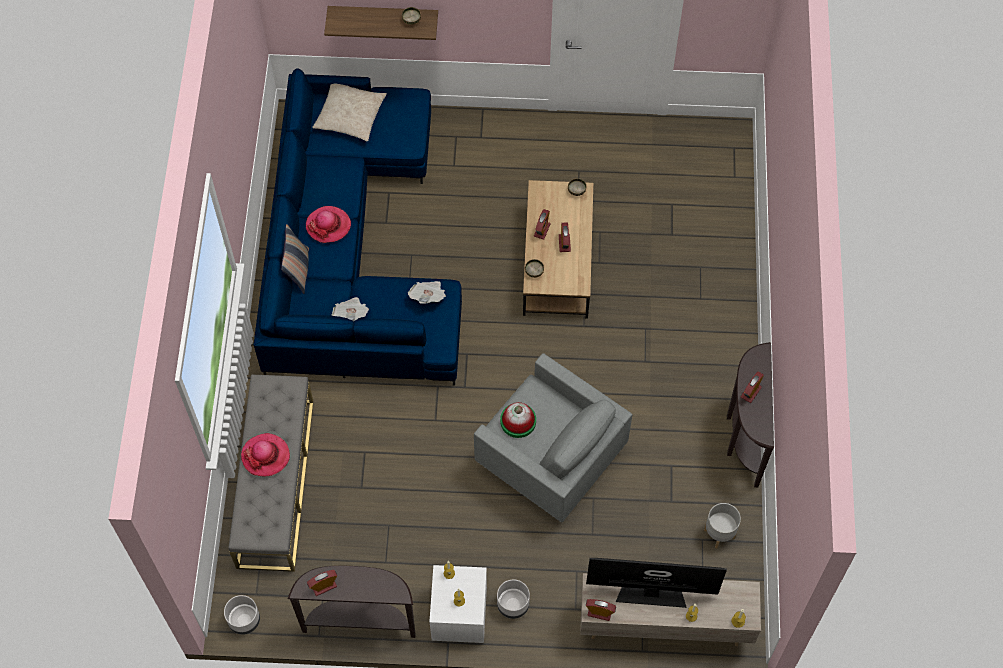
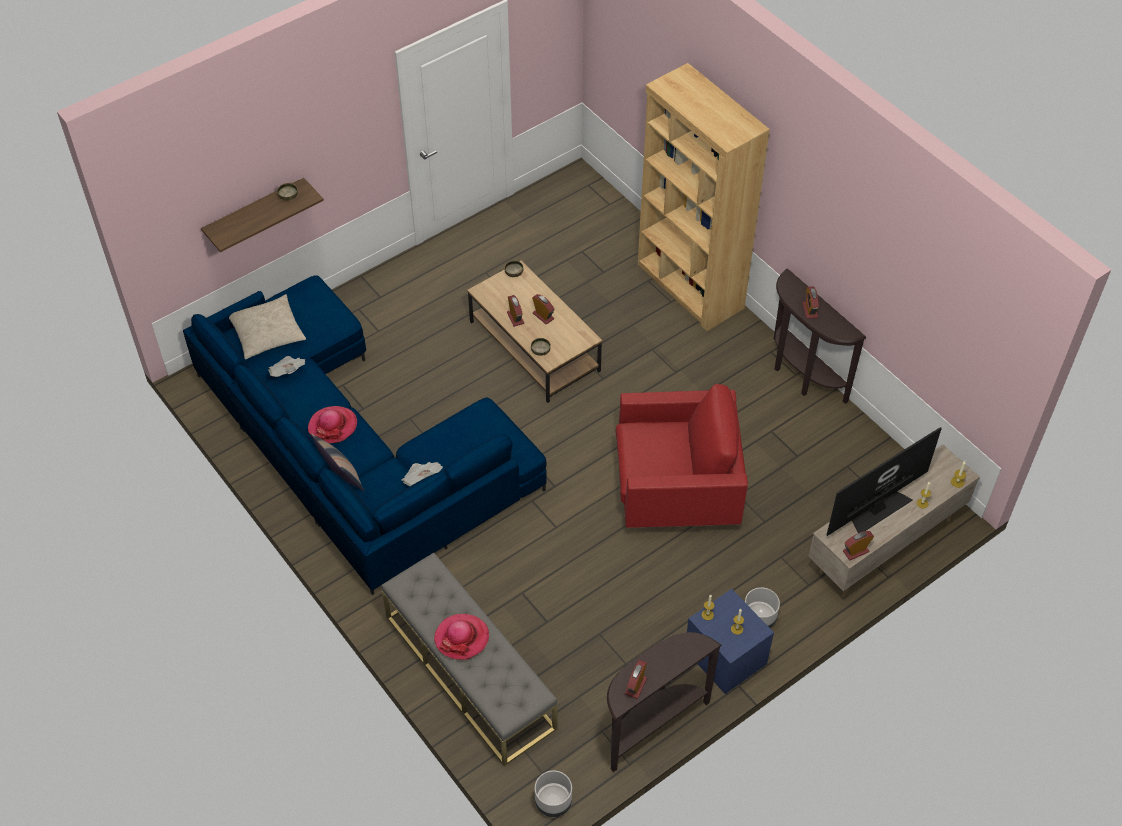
camera: 40 degrees left, 10 degrees down
newspaper [408,281,446,304] -> newspaper moved to [268,356,305,377]
white nightstand [429,565,487,643] -> blue nightstand [687,589,774,694]
grey armchair [474,353,633,522] -> red armchair [616,384,748,528]
hat [500,402,536,438] -> none
grey planter [704,503,741,548] -> none
none -> brown bookcase [638,63,770,331]

